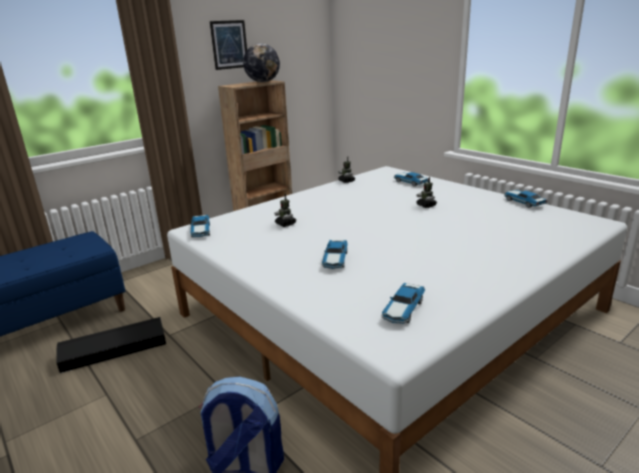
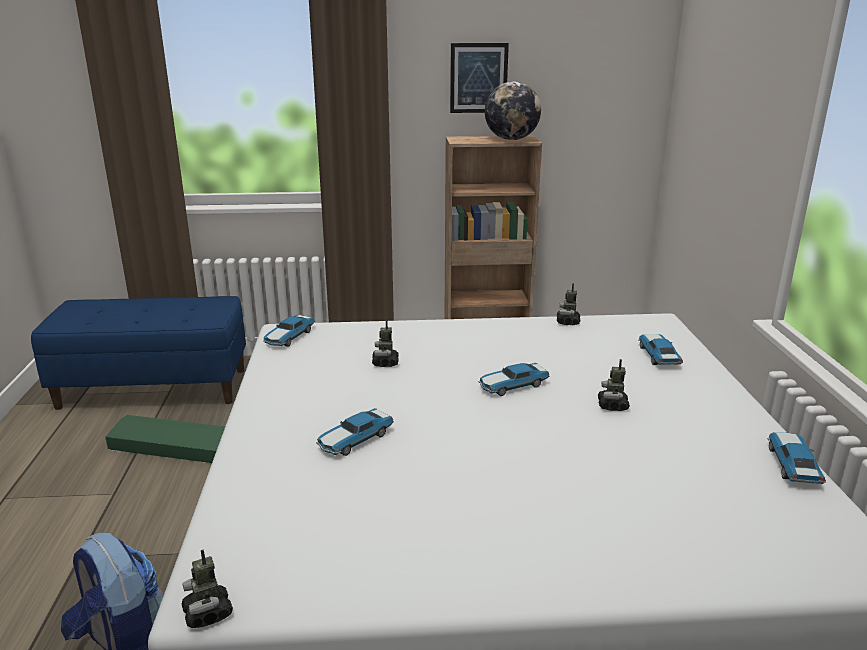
camera: 35 degrees right, 0 degrees up
black storage box [56,317,166,373] -> green storage box [105,415,225,463]
toy car [381,283,425,324] -> toy car moved to [478,363,549,396]
none -> toy robot [182,549,233,628]

